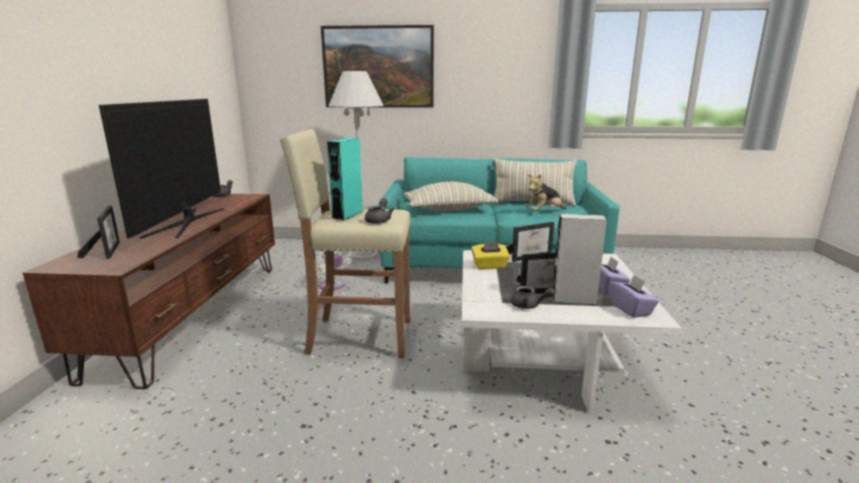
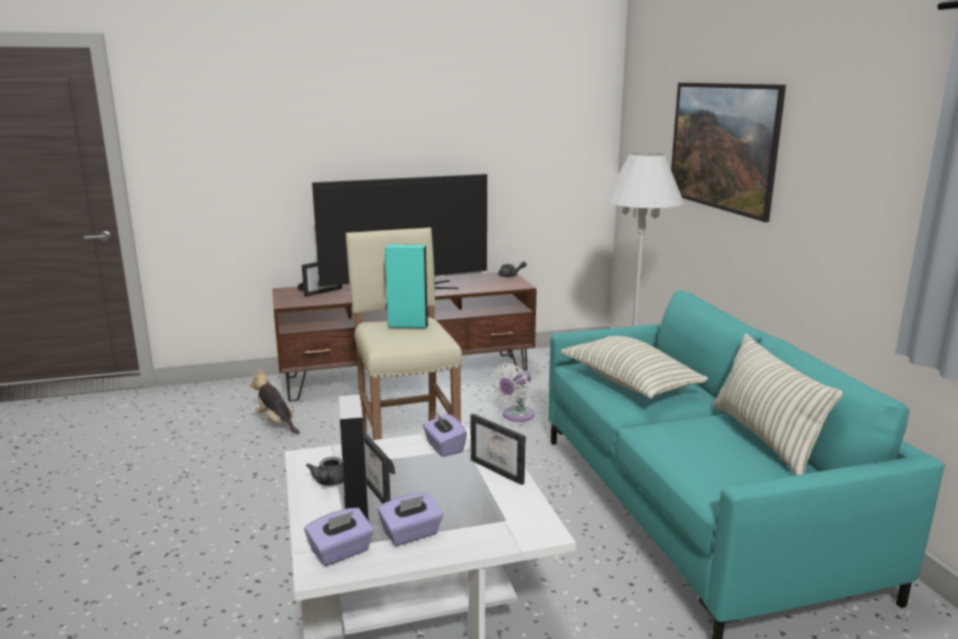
camera: 70 degrees right, 0 degrees up
grey teapot [365,198,394,224] -> none
yellow tissue box [471,242,510,269] -> purple tissue box [423,412,467,457]
plush toy [525,174,566,211] -> plush toy moved to [250,369,300,434]

